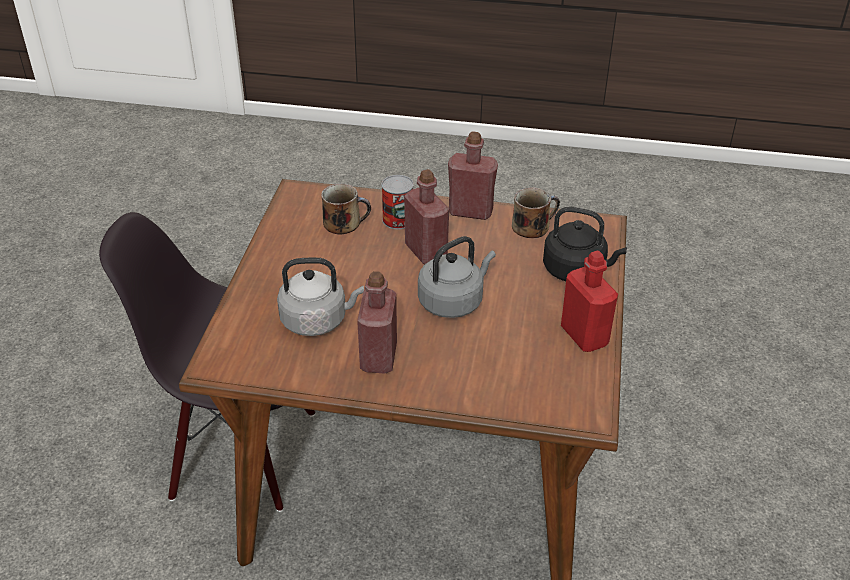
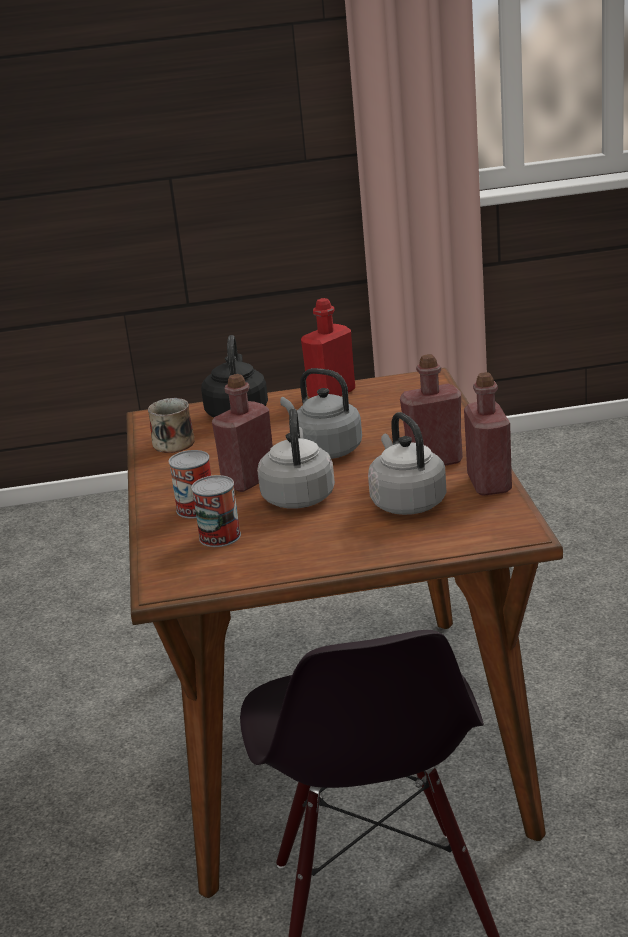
camera: 105 degrees left, 15 degrees down
mug [321,184,371,234] -> can [191,475,241,547]
red bottle [448,131,498,220] -> red bottle moved to [464,372,512,496]
none -> grey kettle [257,408,335,509]

